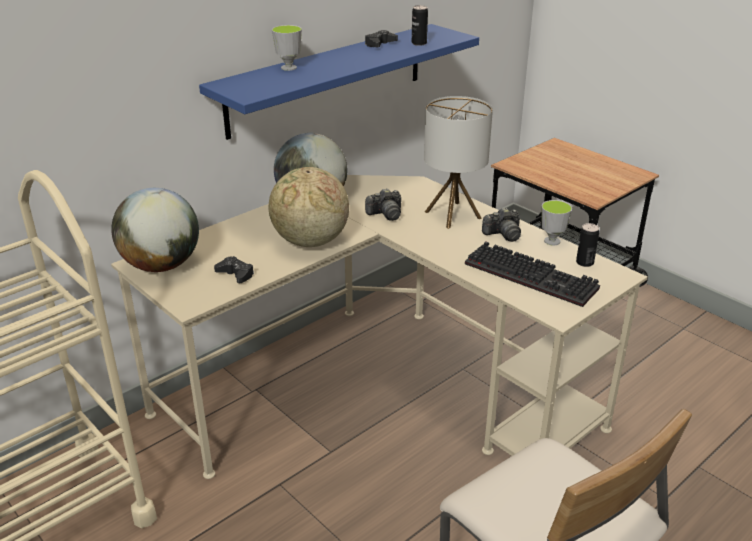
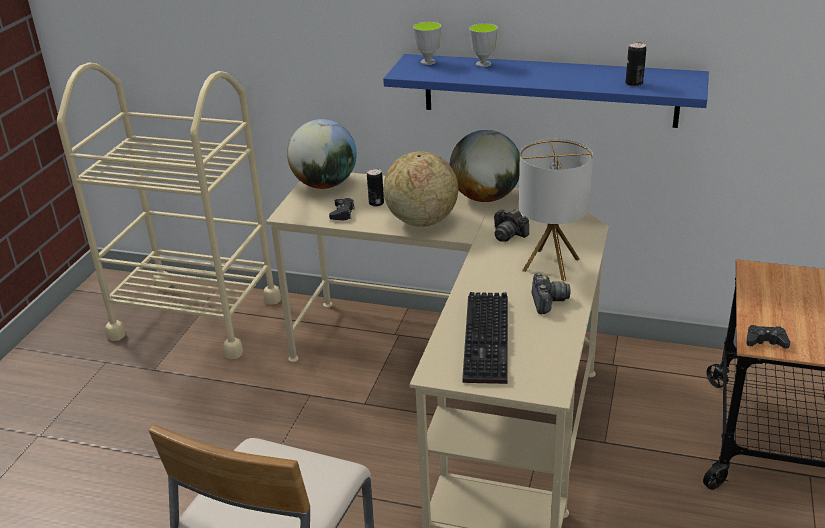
camera: 60 degrees right, 0 degrees up
black game controller [365,30,398,47] -> black game controller moved to [746,325,790,349]
camera [482,207,521,242] -> camera turned 135 degrees counterclockwise [532,273,571,314]
cup [541,200,572,246] -> cup moved to [413,22,441,65]
can [576,223,599,267] -> can moved to [367,168,384,206]

